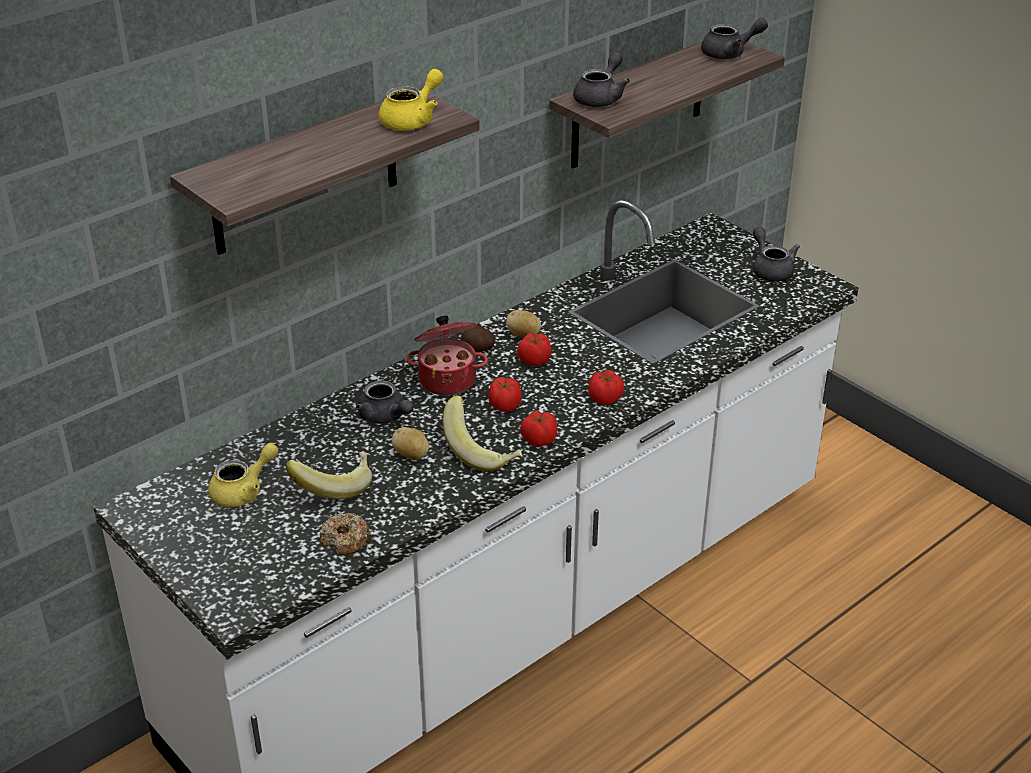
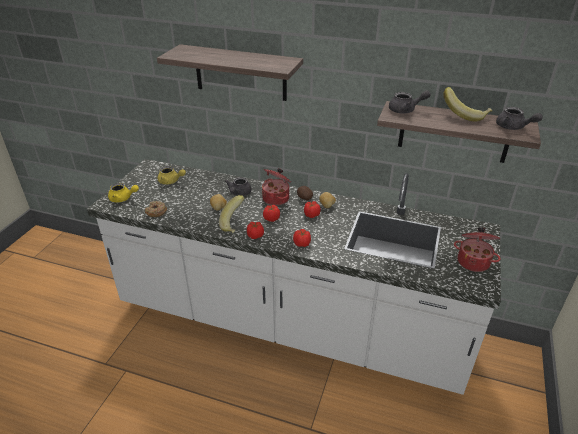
camera: 60 degrees right, 0 degrees up
banana [286,452,372,499] -> banana moved to [443,87,493,122]
yellow teapot [378,69,443,130] -> yellow teapot moved to [108,183,139,202]
grey teapot [753,227,800,282] -> cooking pot [454,227,500,272]

